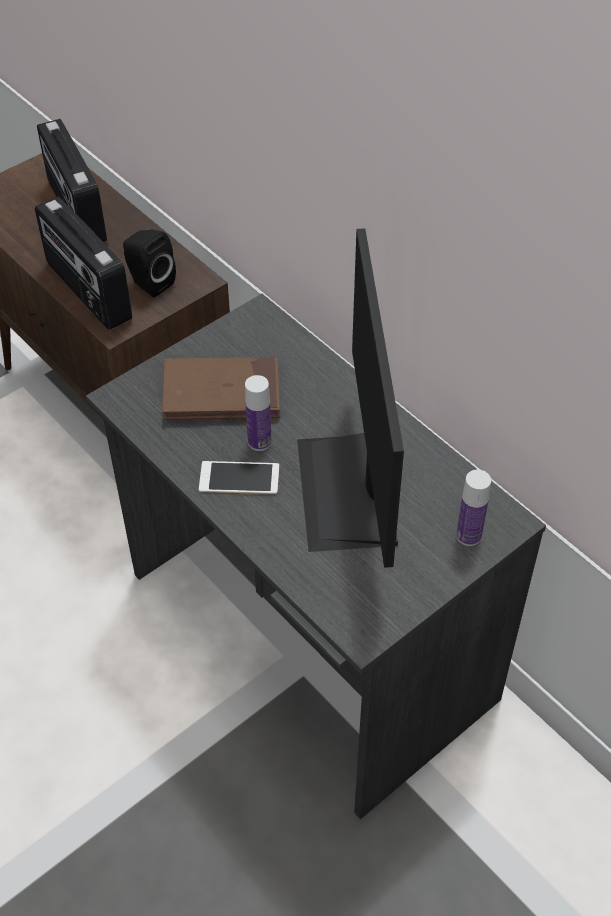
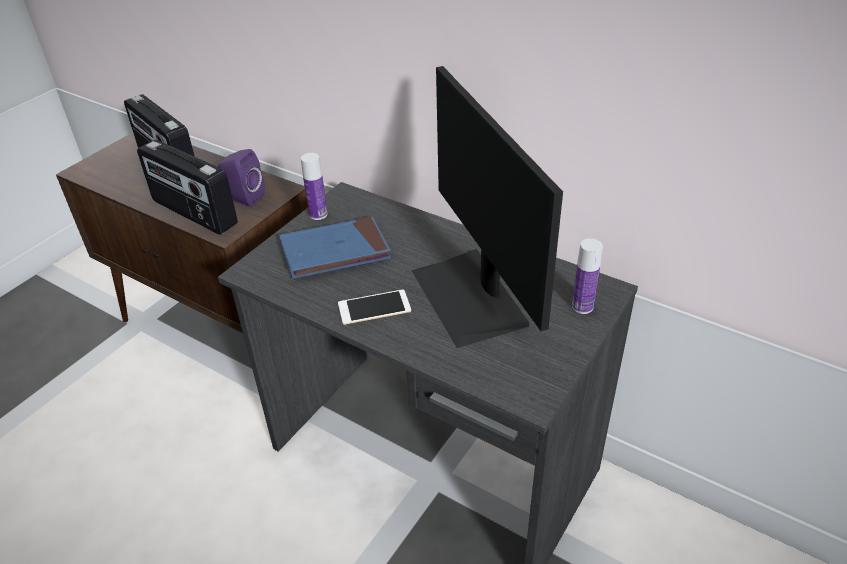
camera: 15 degrees left, 10 degrees down
black speaker [123,229,176,297] -> purple speaker [218,149,265,207]
brown book [162,357,280,420] -> blue book [279,217,391,279]
bottle [245,375,272,451] -> bottle moved to [301,153,328,220]

